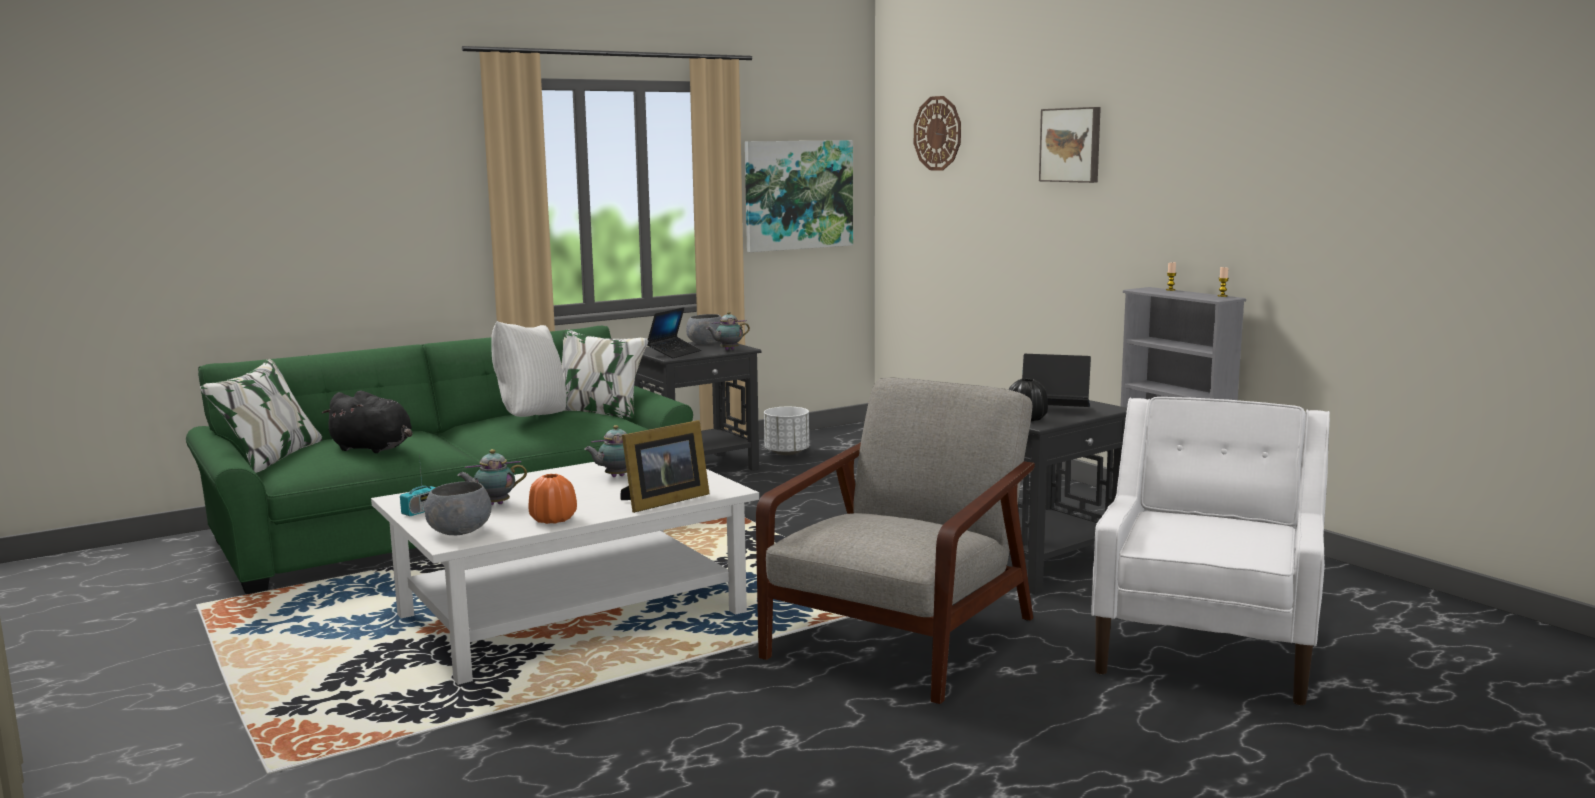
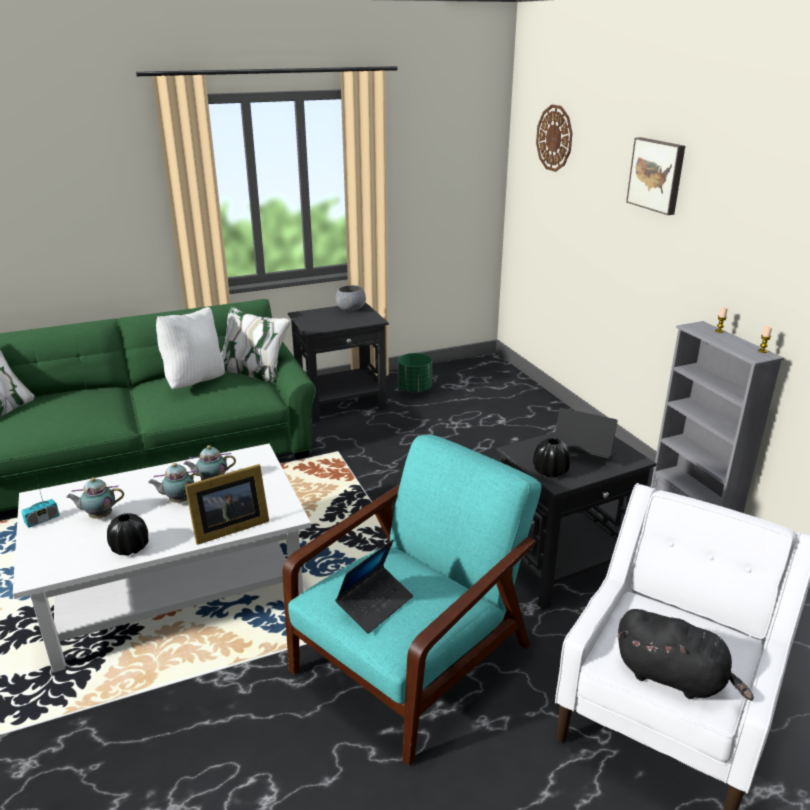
camera: 10 degrees right, 15 degrees up
black plush toy [322,391,413,453] -> black plush toy moved to [618,609,754,701]
grey bowl [425,481,492,535] -> none
orange vase [528,474,577,524] -> black vase [107,513,149,556]
laptop [647,307,701,358] -> laptop moved to [335,540,413,634]
teapot [706,312,750,350] -> teapot moved to [148,463,203,503]
picture [745,140,853,252] -> none
grey armchair [756,377,1035,704] -> turquoise armchair [282,435,541,766]
white planter [764,407,809,455] -> green planter [398,353,432,393]

